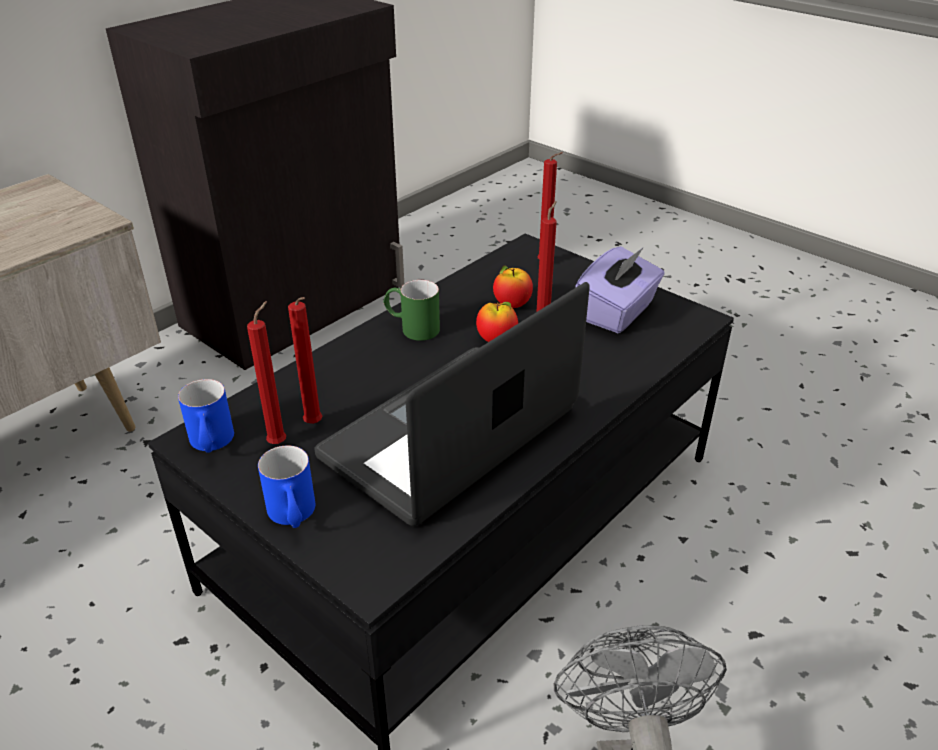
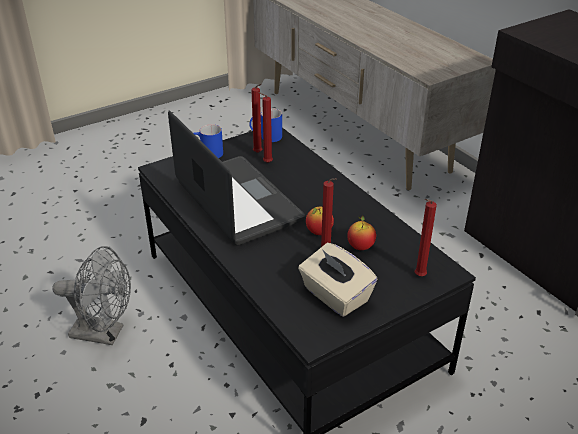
camera: 105 degrees right, 0 degrees up
green mug [384,280,440,341] -> none
purple tissue box [576,247,665,333] -> beige tissue box [298,243,377,317]

